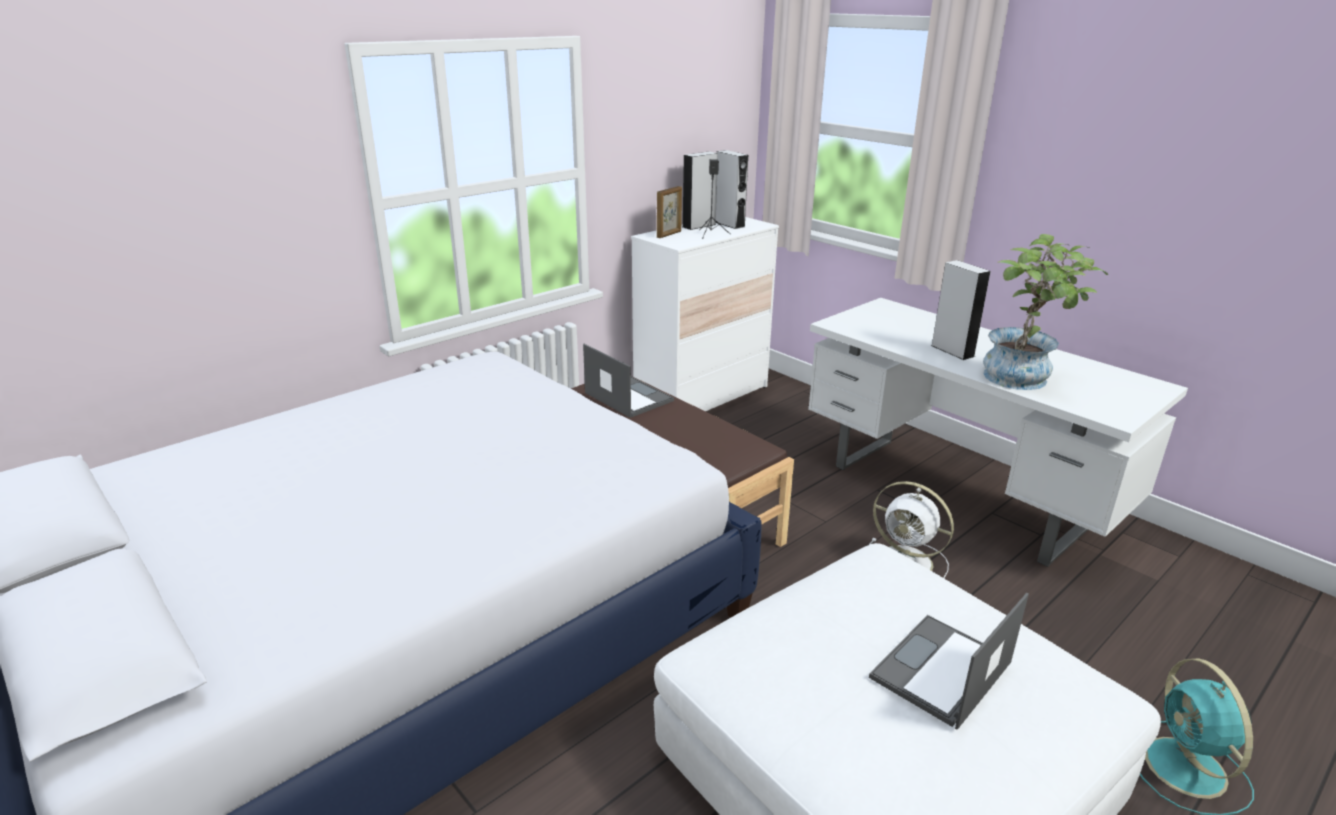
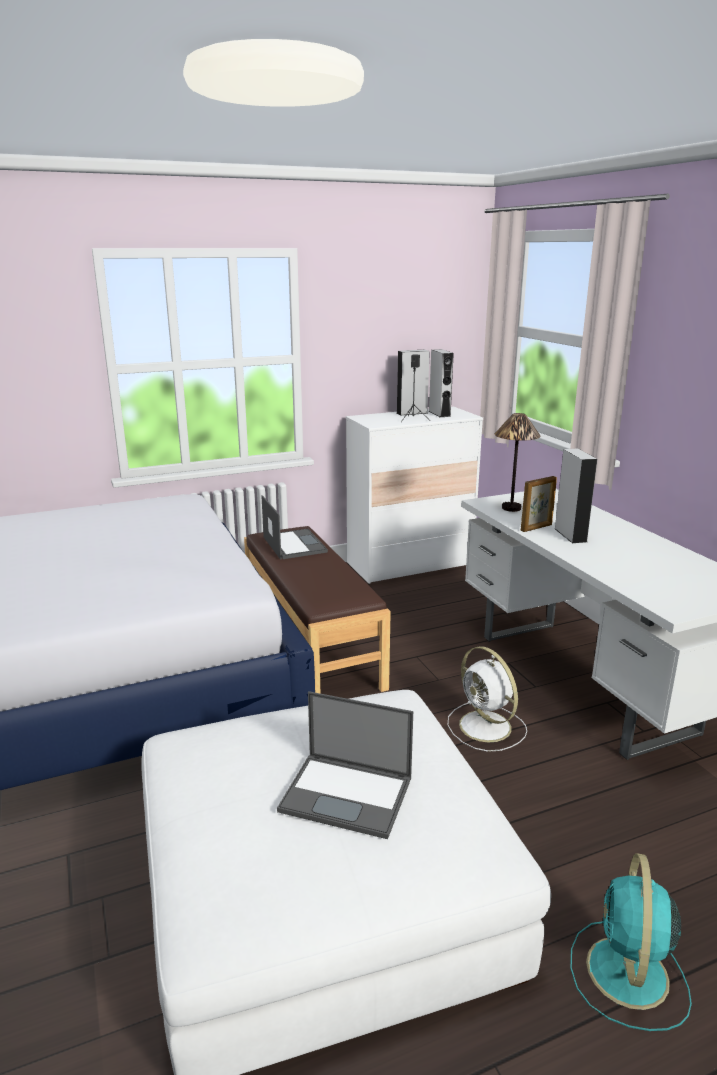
camera: 20 degrees right, 5 degrees down
picture frame [657,186,682,238] -> picture frame moved to [521,476,557,532]
laptop [869,593,1029,730] -> laptop turned 135 degrees counterclockwise [277,691,413,839]
potted plant [983,234,1108,390] -> none
none -> table lamp [495,413,541,512]

